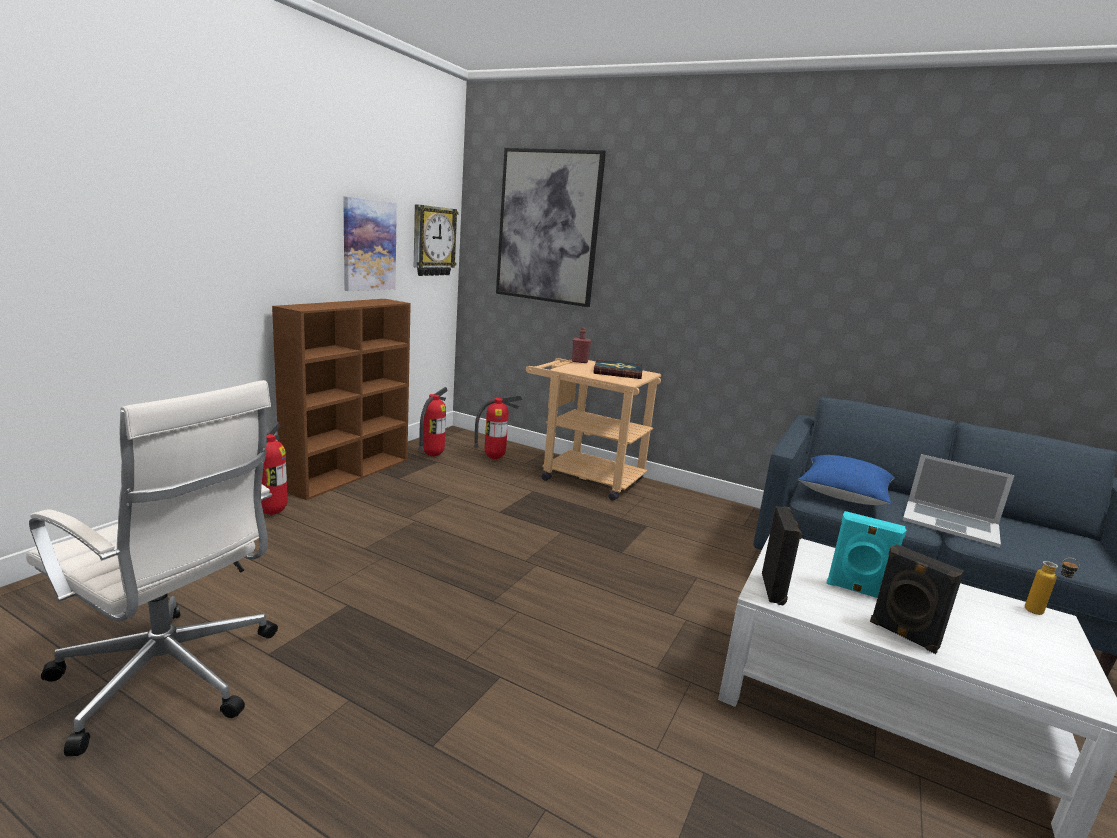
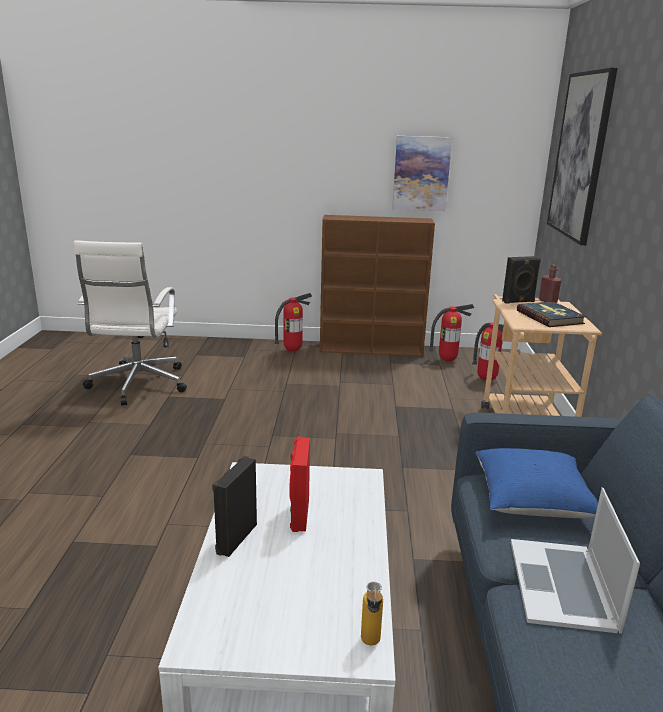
camera: 65 degrees right, 5 degrees up
wall clock [414,204,459,276] -> none
black speaker [762,506,802,606] -> black speaker moved to [502,256,541,304]
turquoise speaker [826,511,906,598] -> red speaker [289,437,310,532]

